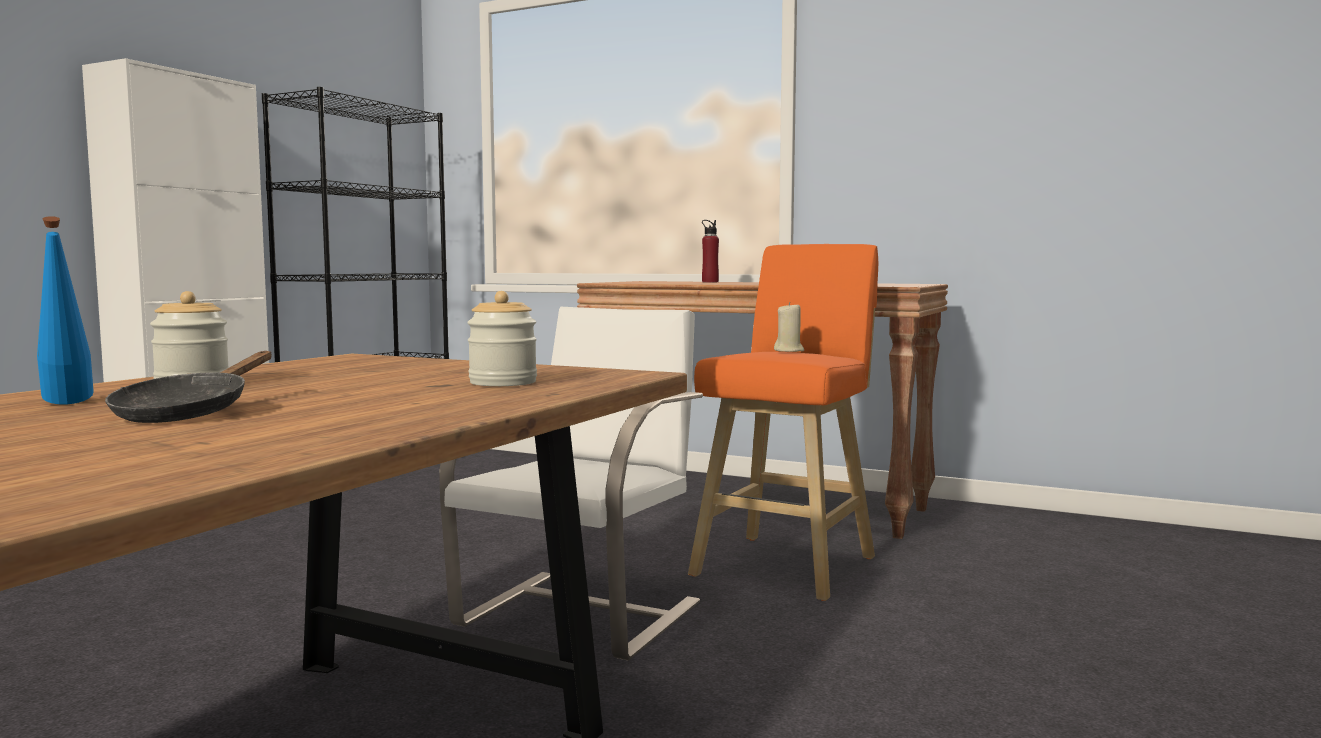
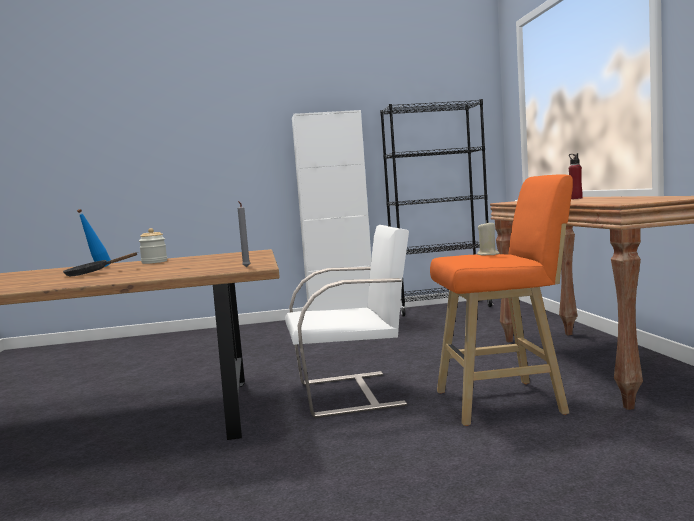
camera: 55 degrees right, 0 degrees up
jar [467,291,537,386] -> none
none -> grey candle [238,201,250,267]

